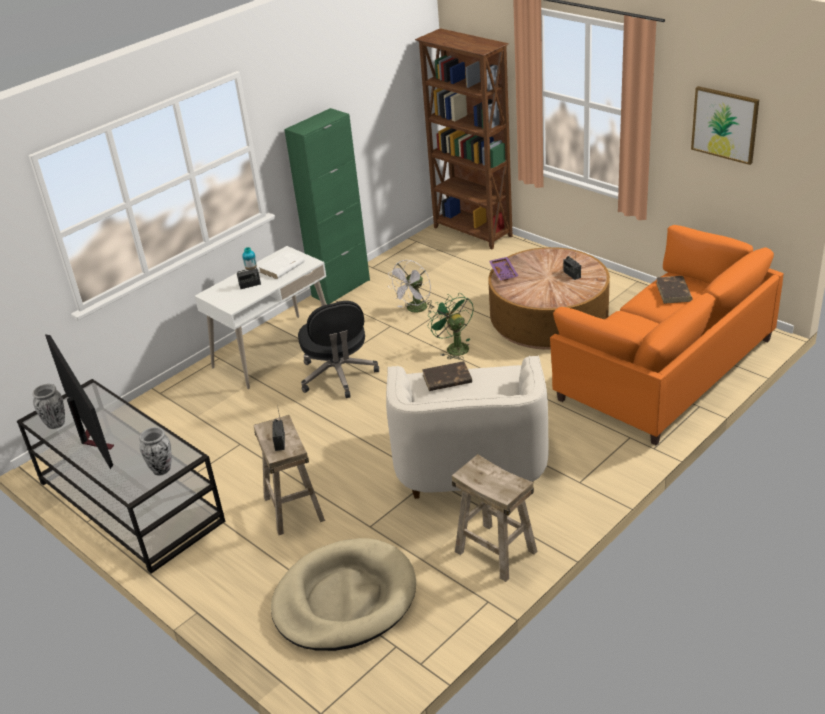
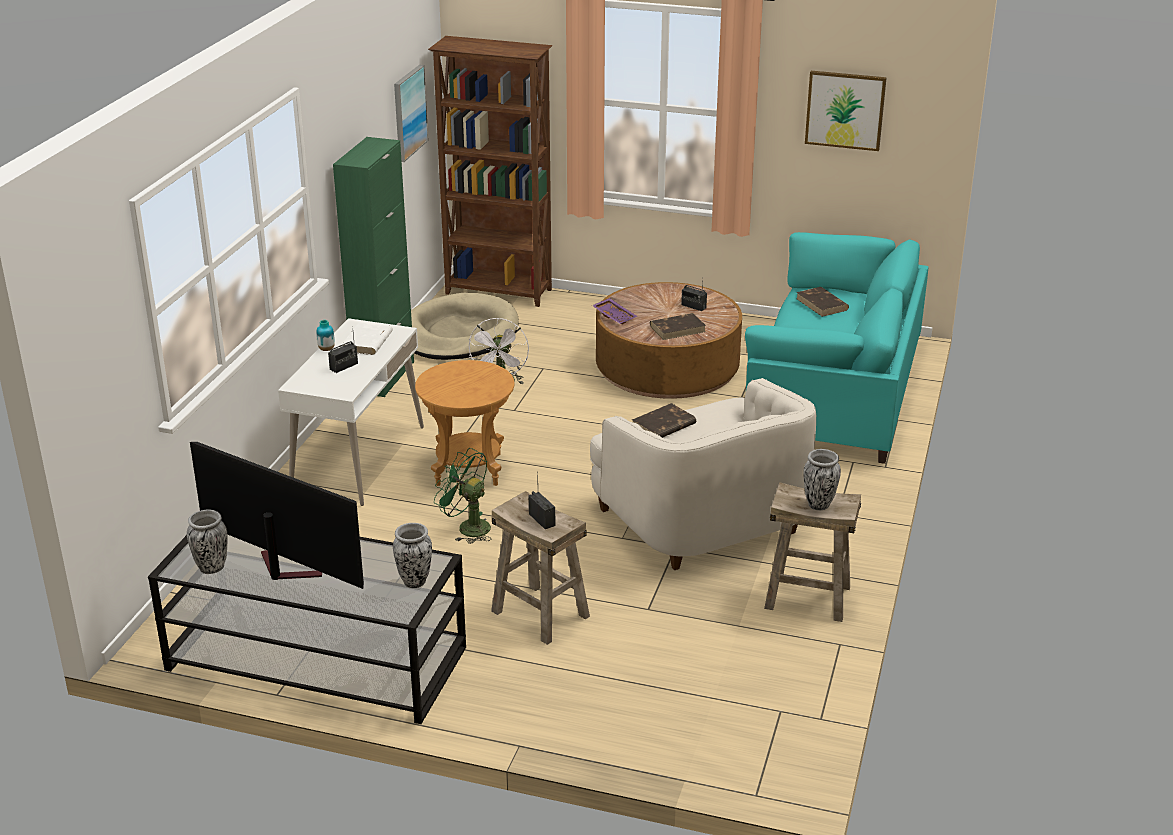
camera: 30 degrees left, 5 degrees down
beige dog bed [271,538,416,651] -> beige dog bed moved to [411,293,519,360]
black office chair [298,301,379,398] -> brown side table [415,360,515,486]
green fan [428,293,474,360] -> green fan moved to [434,448,491,544]
orange sofa [550,225,784,445] -> turquoise sofa [745,232,928,464]
none -> picture [394,65,428,162]
none -> brown book [650,313,706,340]
none -> vase [803,449,841,511]

